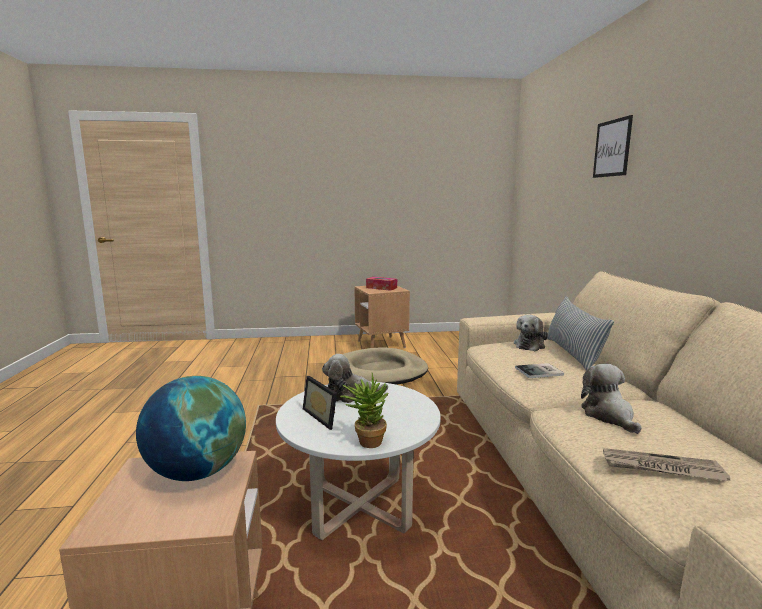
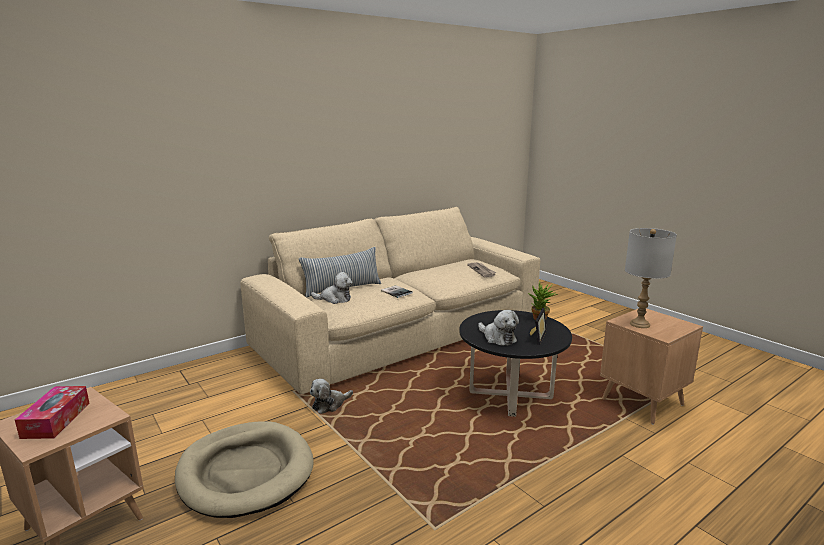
camera: 120 degrees left, 5 degrees up
globe [136,376,246,481] -> grey table lamp [625,228,677,328]
white coffee table [276,381,441,540] -> black coffee table [459,310,572,417]
plush toy [581,364,642,434] -> plush toy moved to [310,379,353,414]
picture [593,115,633,178] -> none

